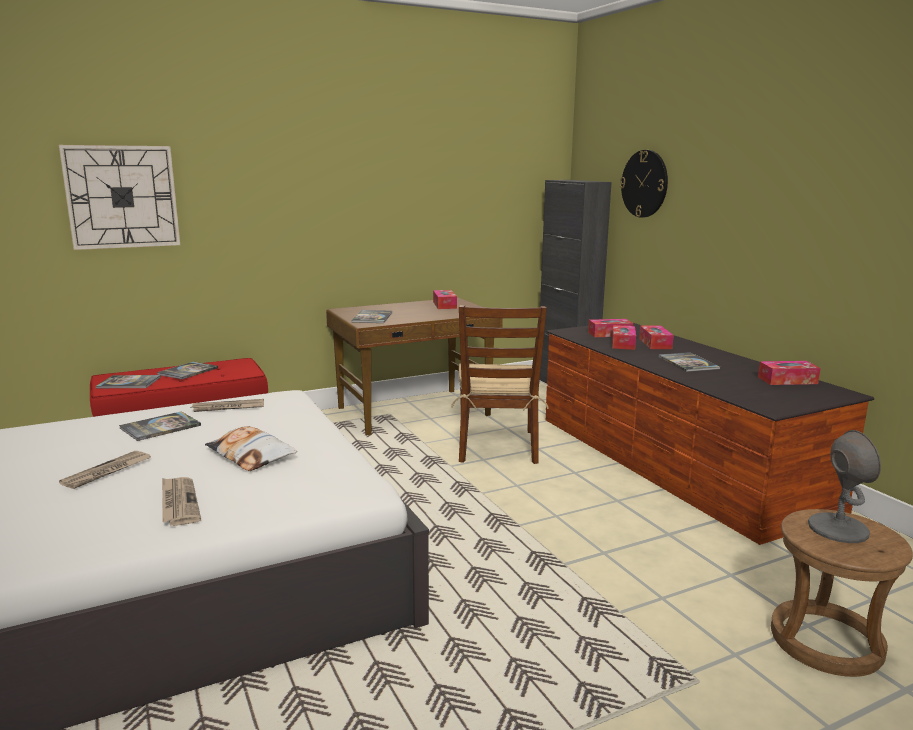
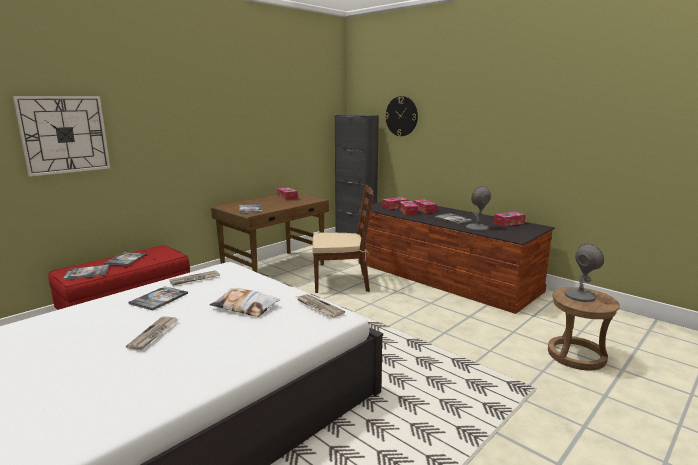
camera: 20 degrees left, 0 degrees up
newspaper [162,477,201,526] -> newspaper moved to [296,294,345,318]
brown chair [451,305,549,464] -> brown chair turned 75 degrees counterclockwise [312,185,374,293]
none -> grey table lamp [466,186,491,231]

